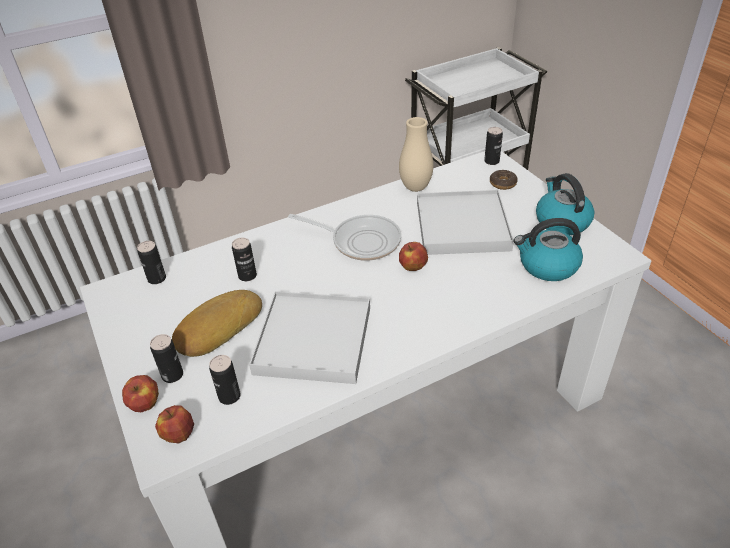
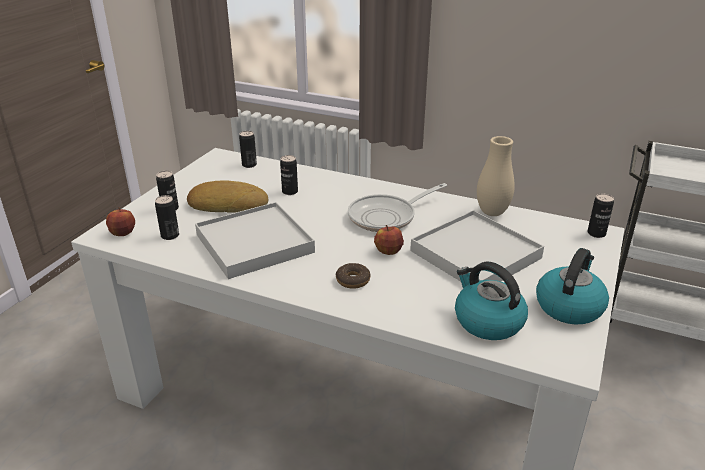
camera: 50 degrees right, 10 degrees down
apple [122,375,159,412] -> none
frying pan [288,214,401,261] -> frying pan turned 75 degrees clockwise [348,183,447,232]
donut [490,170,518,190] -> donut moved to [336,263,370,289]

